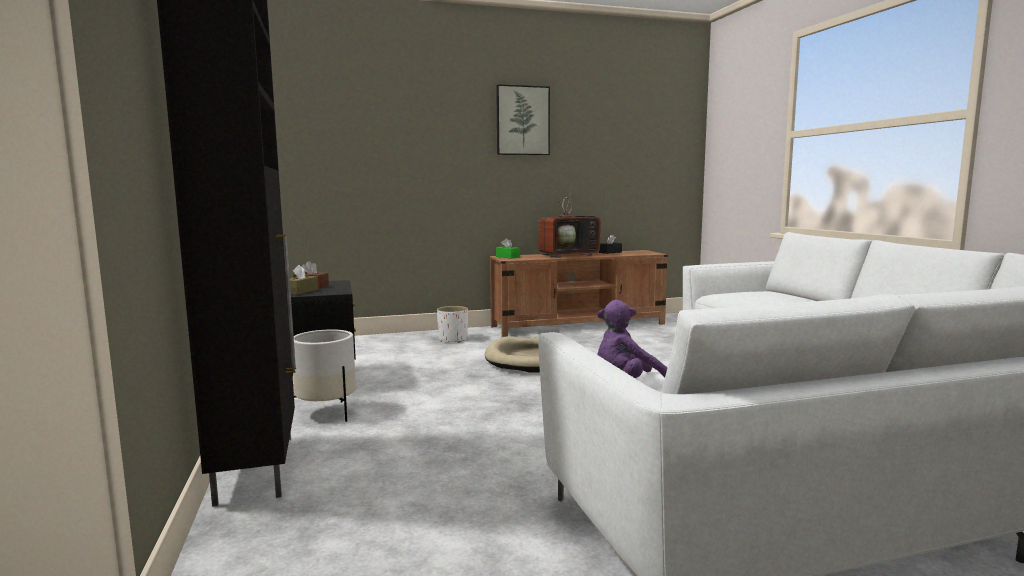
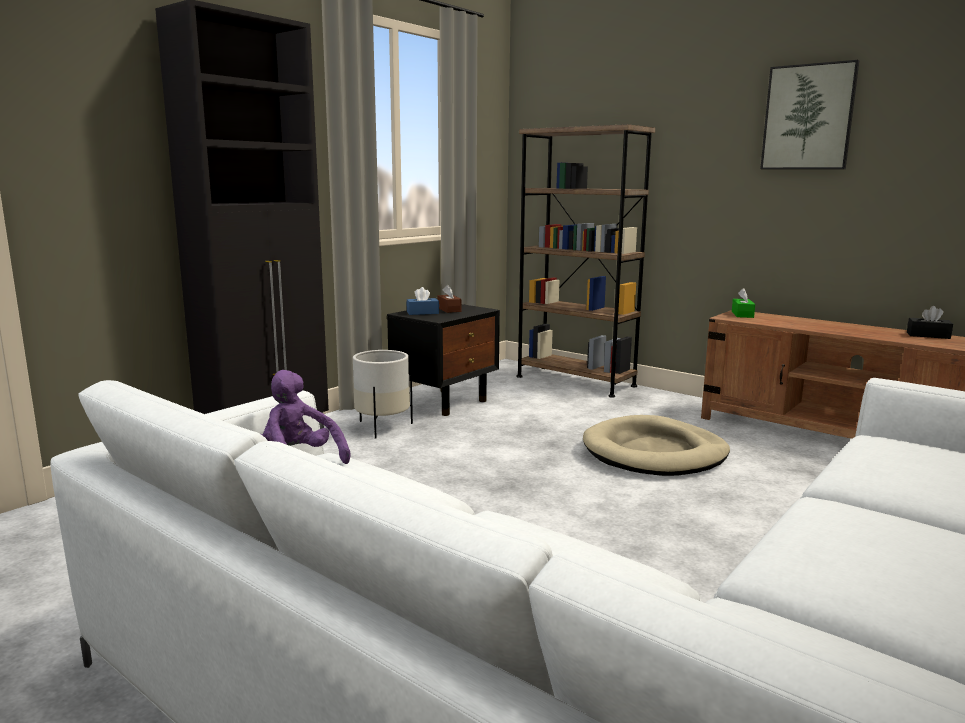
camera: 55 degrees right, 5 degrees up
brown tissue box [290,265,319,295] -> blue tissue box [407,287,439,315]
white planter [437,306,468,343] -> none
television [538,183,601,258] -> none
none -> brown bookcase [516,124,655,398]

